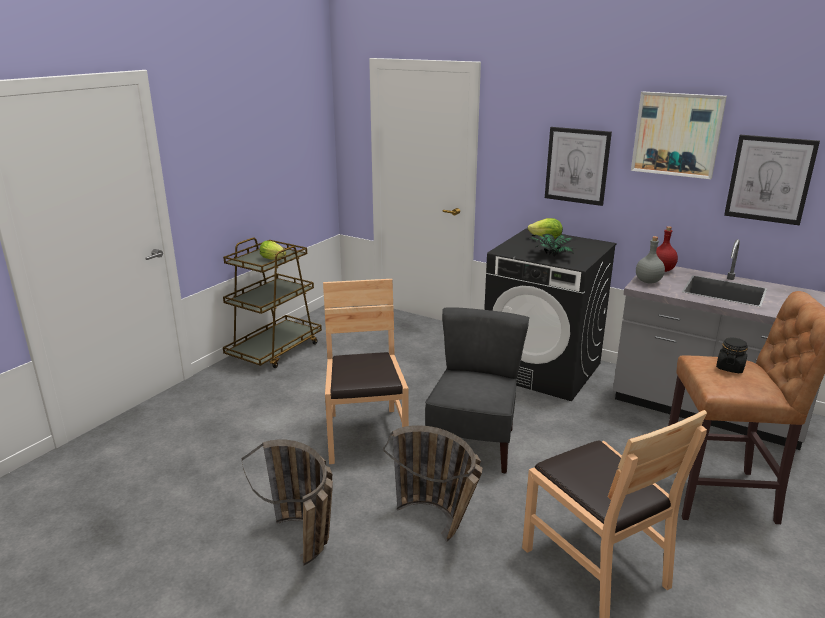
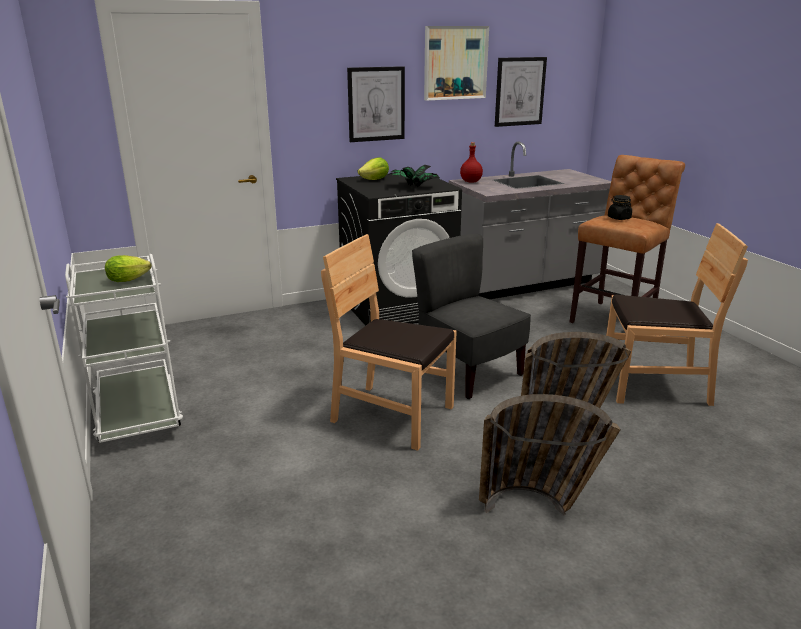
camera: 55 degrees left, 0 degrees up
brown cart [223,238,322,368] -> white cart [65,254,183,443]
grey bottle [636,236,665,284] -> none

